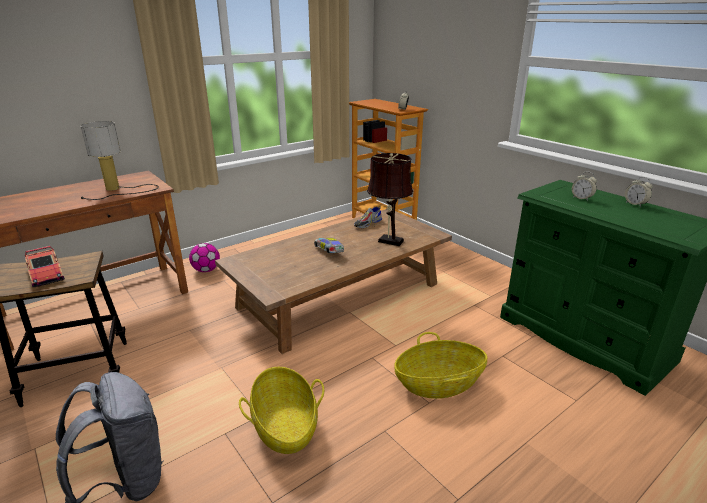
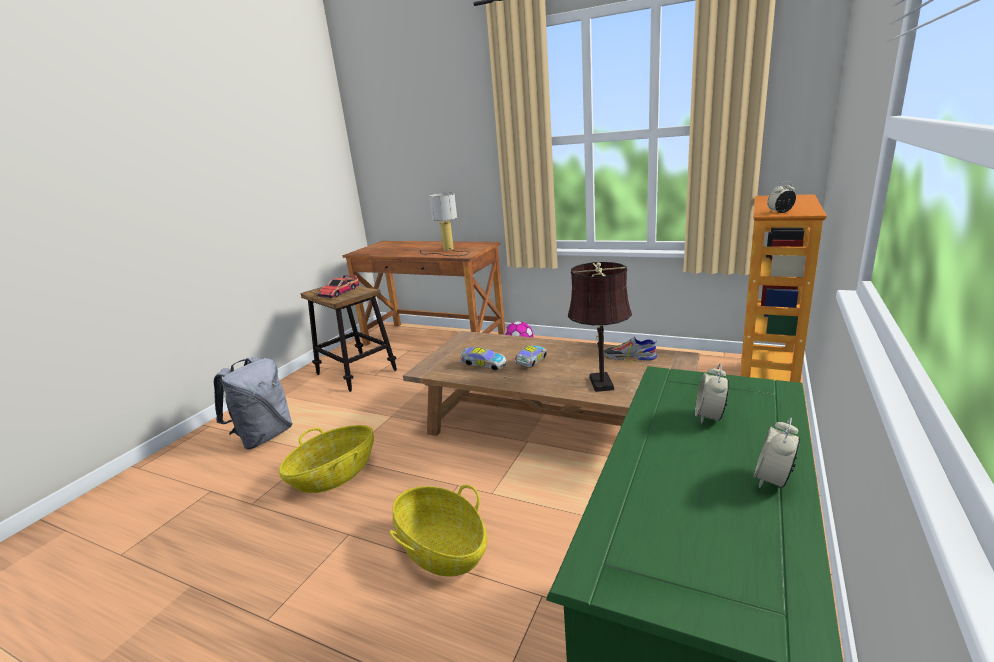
camera: 65 degrees right, 5 degrees down
none -> toy car [460,347,507,371]

